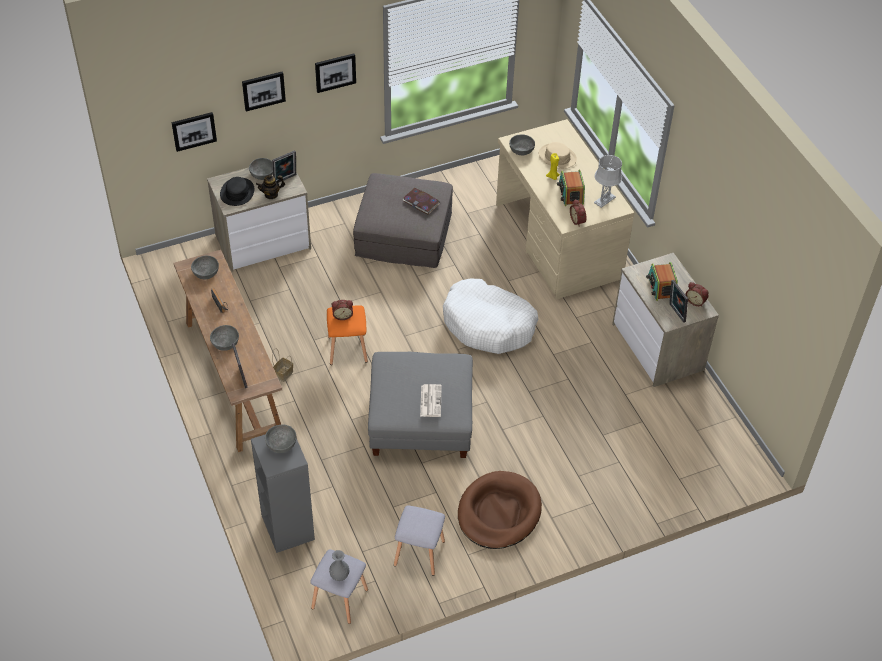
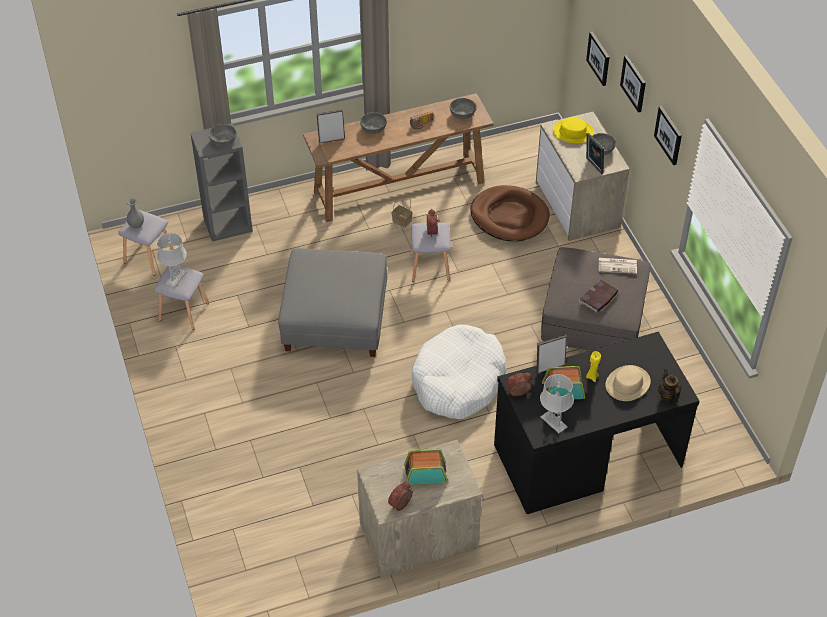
camera: 95 degrees right, 0 degrees up
black hat [220,177,254,206] -> yellow hat [553,118,594,143]
teapot [256,175,285,199] -> teapot moved to [658,369,681,403]
orange stool [327,306,368,365] -> grey stool [411,223,451,282]
newspaper [420,384,442,417] -> newspaper moved to [599,258,637,274]
brown dog bed [458,471,542,549] -> brown dog bed moved to [470,185,550,241]
beige desk [496,119,634,300] -> black desk [494,332,700,514]
grey bowl [509,134,535,155] -> none
picture frame [669,280,688,323] -> picture frame moved to [537,335,567,373]
none -> grey table lamp [157,233,187,288]

